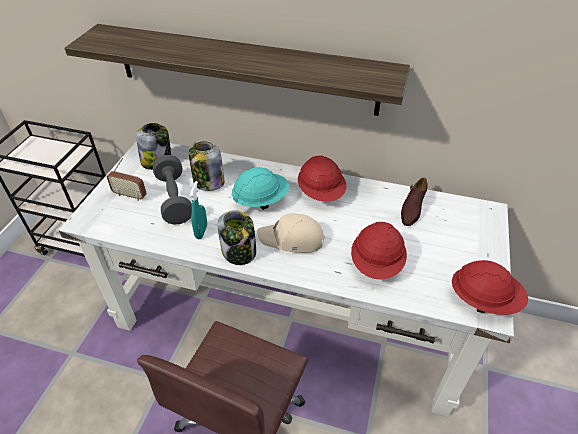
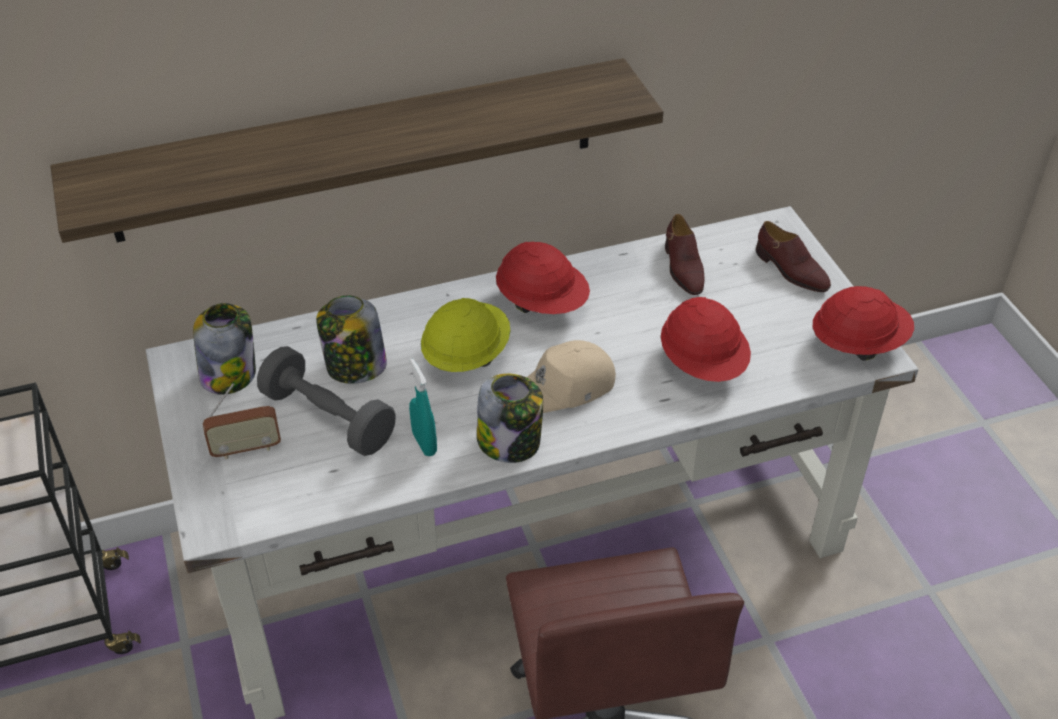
camera: 35 degrees left, 0 degrees up
turquoise hard hat [232,167,289,210] -> yellow hard hat [421,298,510,372]
none -> brown shoe [756,221,831,292]

